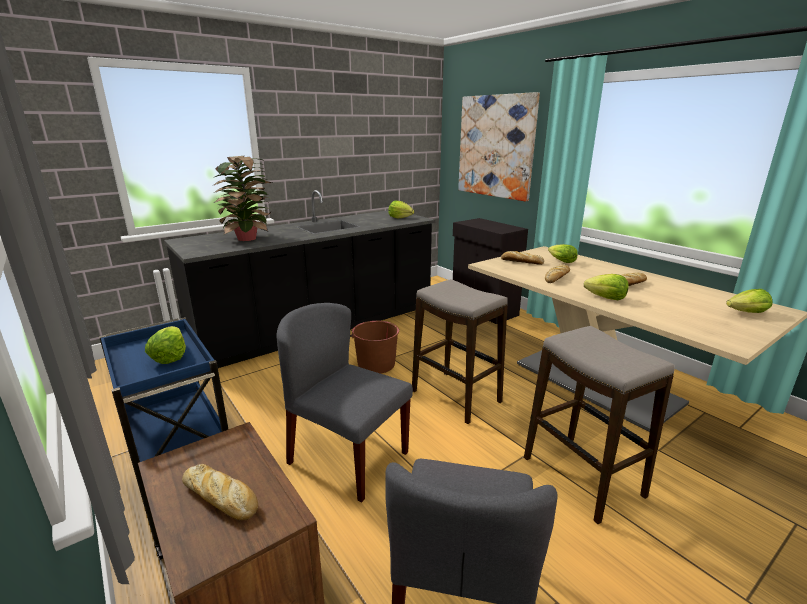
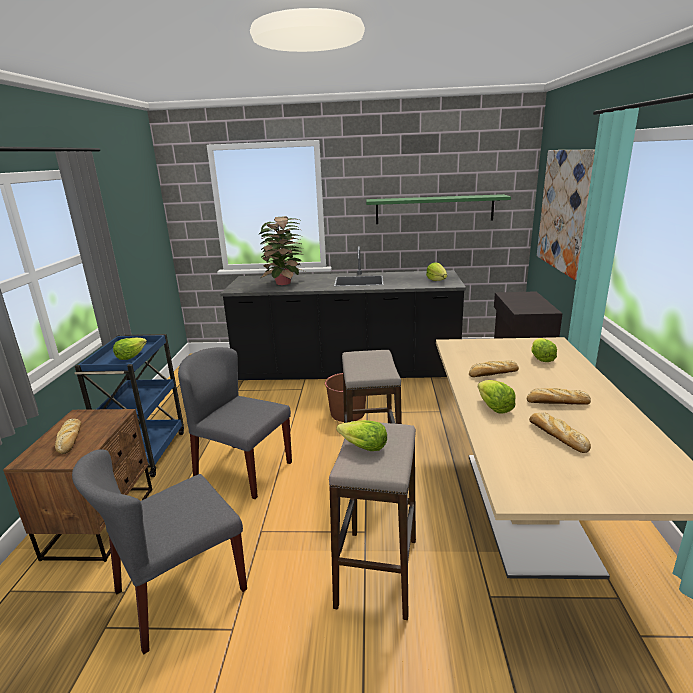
camera: 40 degrees right, 0 degrees up
grey chair [277,303,413,503] -> grey chair turned 45 degrees counterclockwise [178,347,292,499]
bread [501,251,544,265] -> bread moved to [529,412,591,453]
lettuce [726,289,772,313] -> lettuce moved to [336,420,387,451]
none -> green shelf [366,194,511,224]

